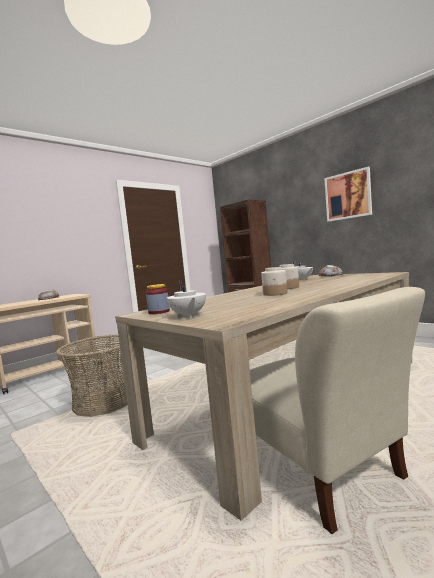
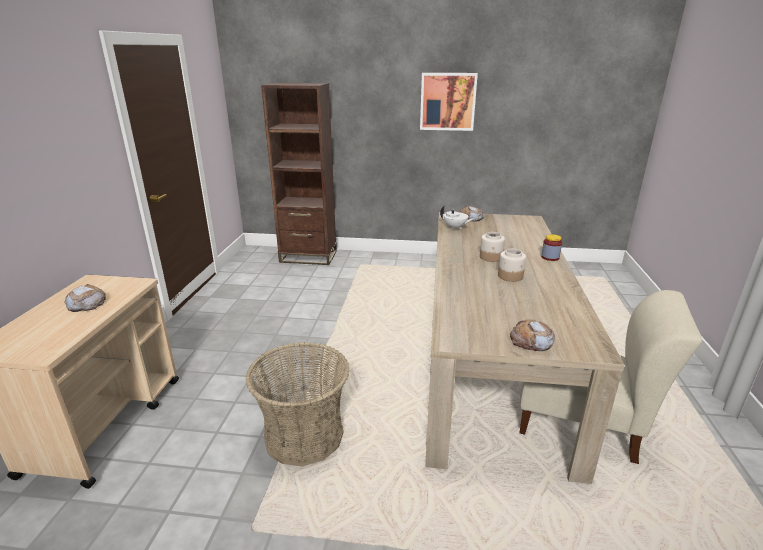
camera: 40 degrees left, 20 degrees up
jar [146,284,170,314] -> jar moved to [541,234,562,261]
white teapot [167,281,206,318] -> bread [510,319,555,351]

